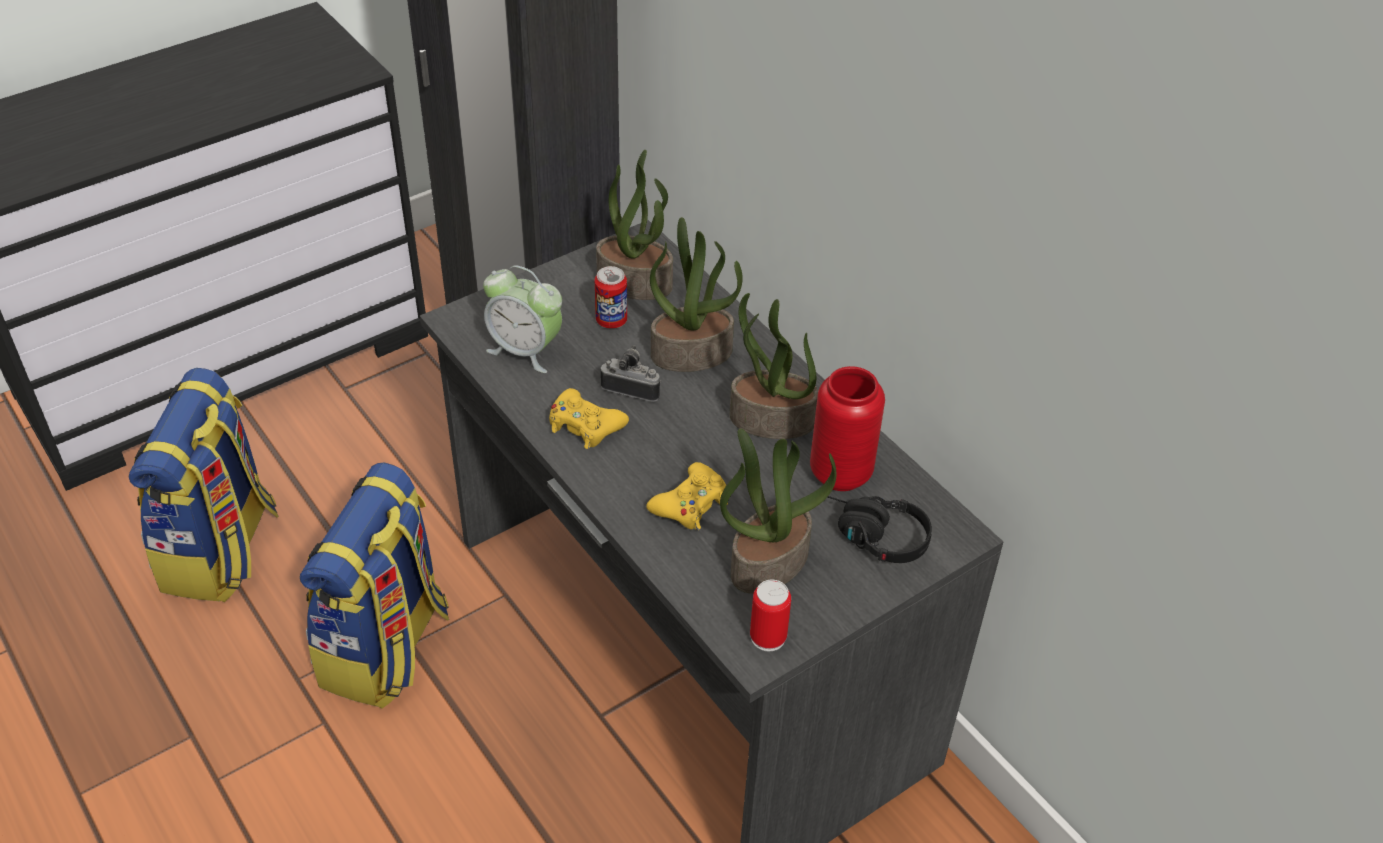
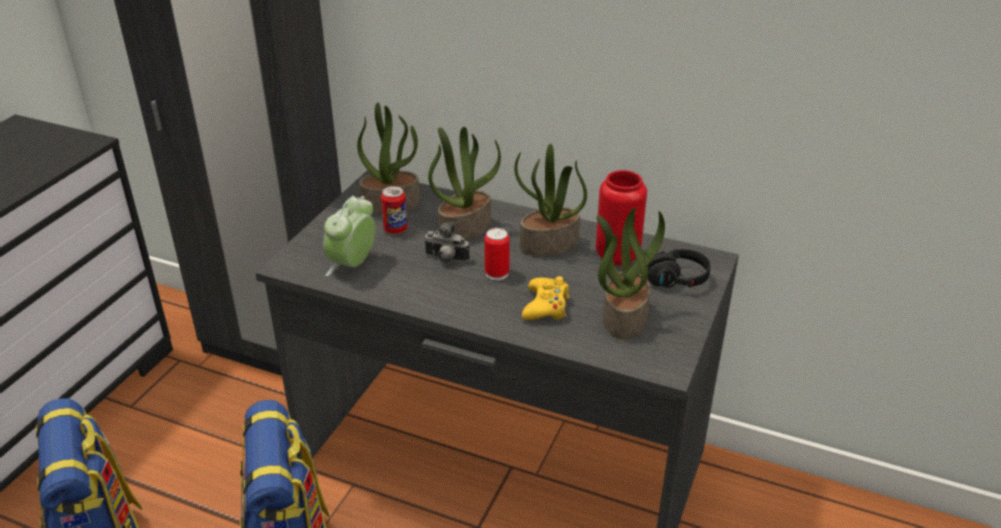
camera: 30 degrees left, 10 degrees down
alarm clock [483,265,562,373] -> alarm clock turned 120 degrees clockwise [323,196,376,276]
yellow game controller [549,388,629,449] -> none
camera [601,345,662,402] -> camera turned 150 degrees counterclockwise [424,222,470,263]
can [750,579,791,651] -> can moved to [484,228,510,280]

